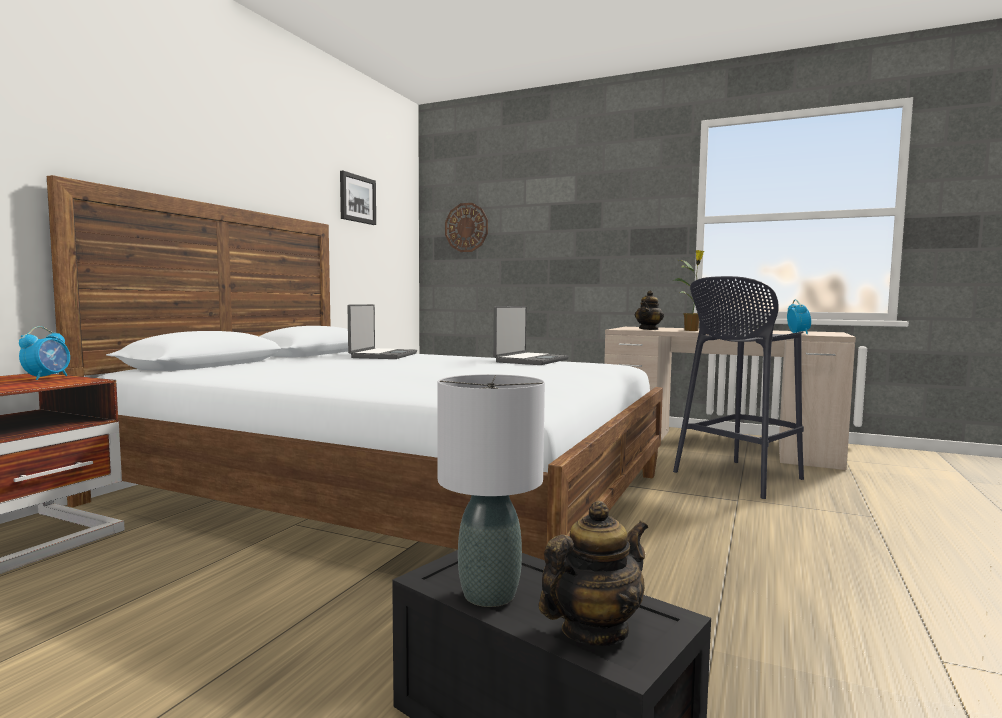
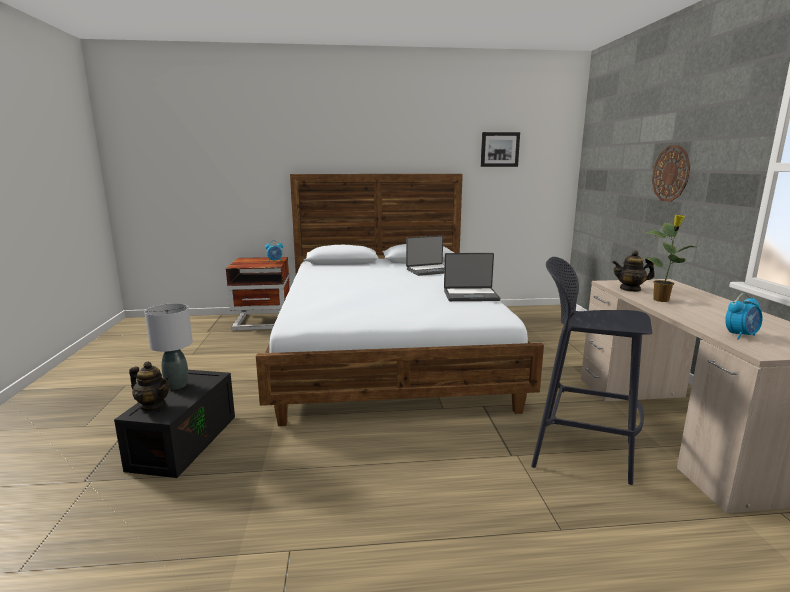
camera: 60 degrees right, 10 degrees up
wall clock [445,203,488,252] -> wall clock moved to [652,145,690,202]

